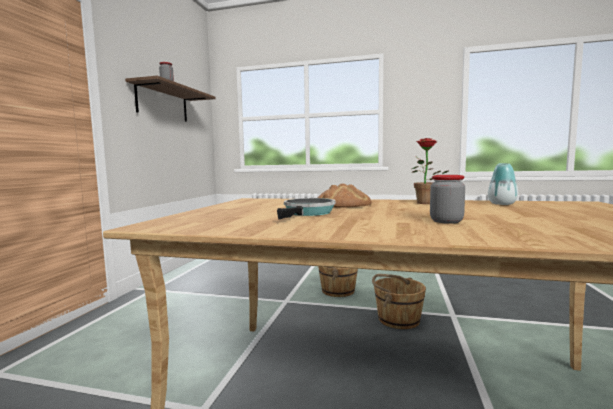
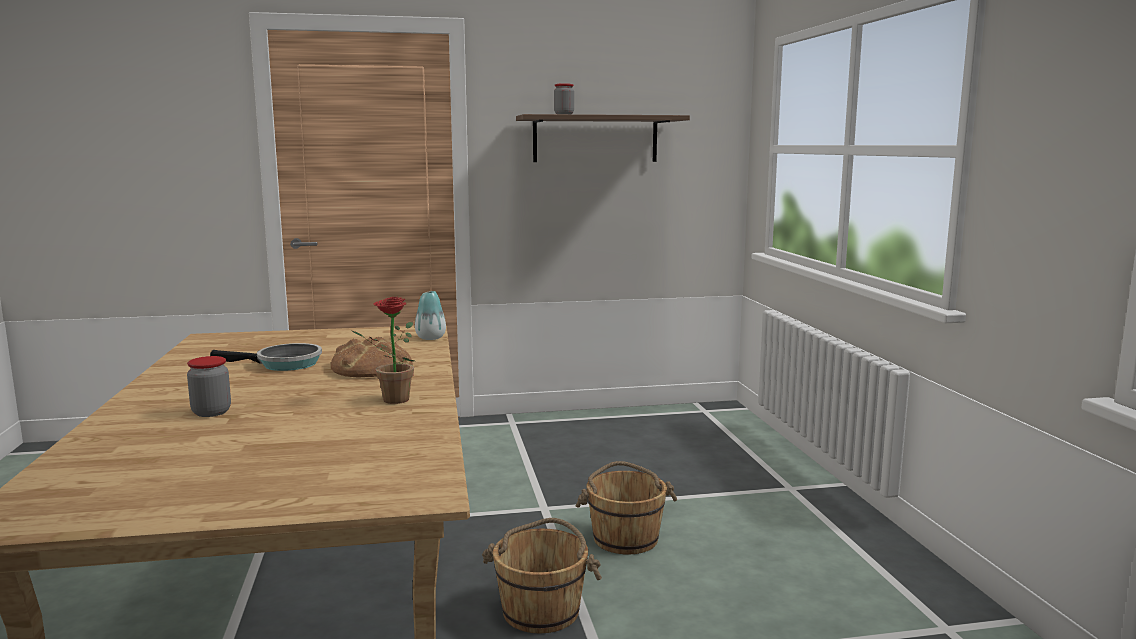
camera: 65 degrees right, 5 degrees up
vase [488,163,518,205] -> vase moved to [415,291,446,340]

